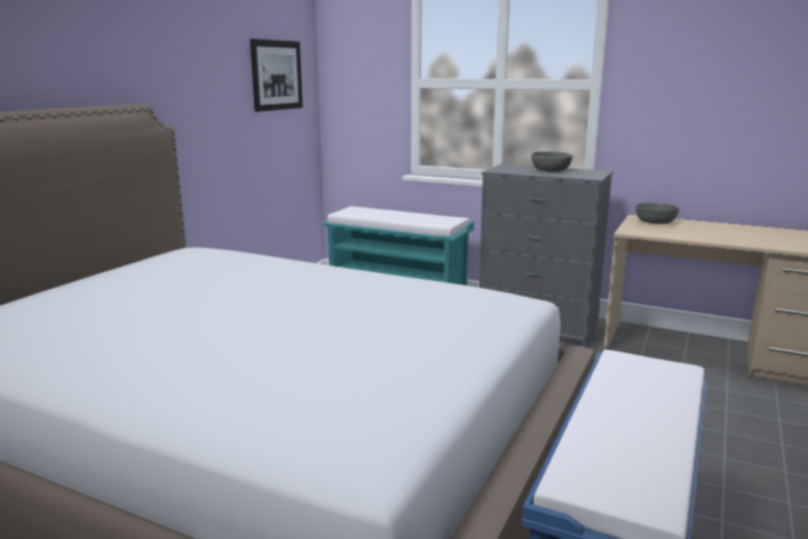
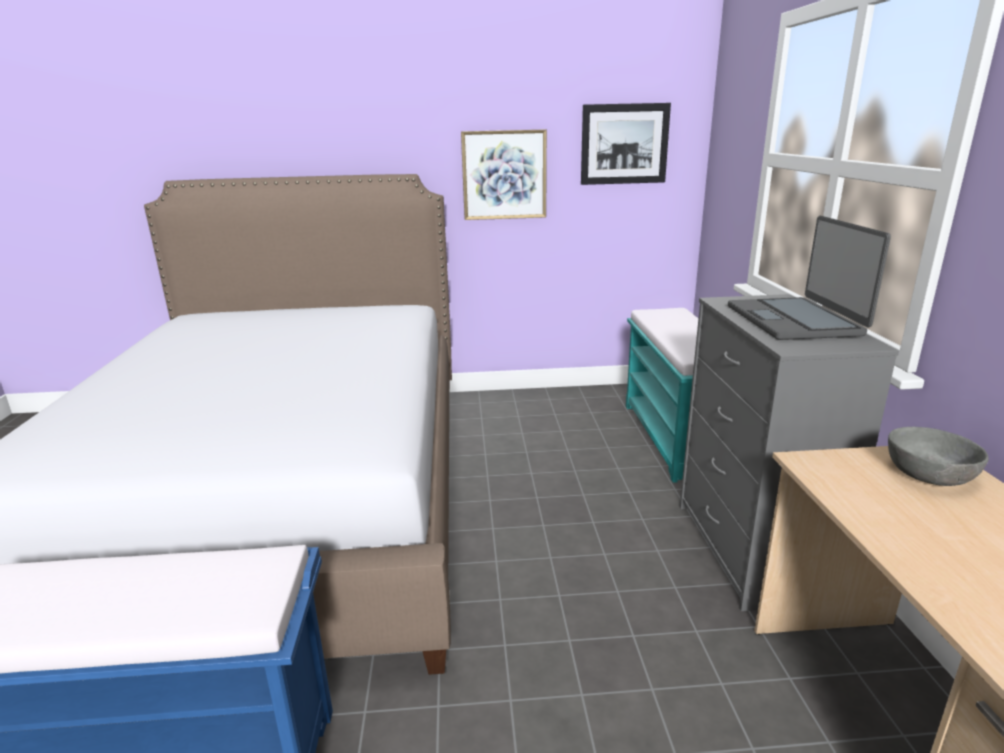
camera: 60 degrees right, 5 degrees up
grey bowl [531,151,573,172] -> laptop [728,216,891,340]
none -> picture [461,129,547,220]

